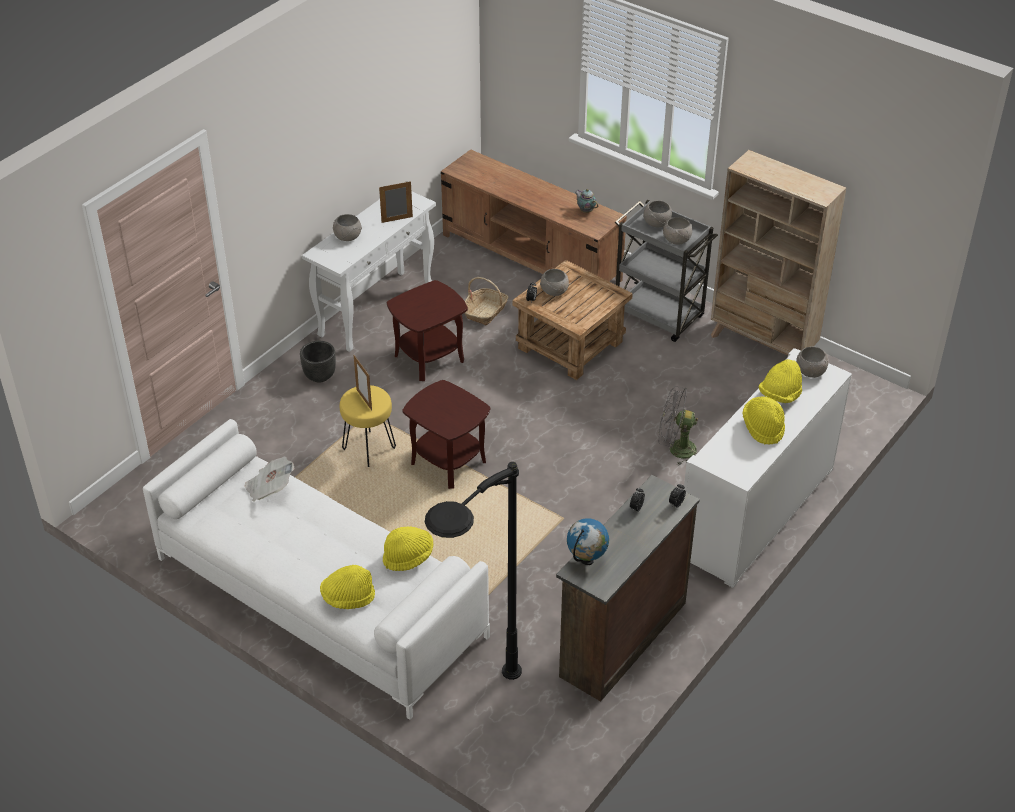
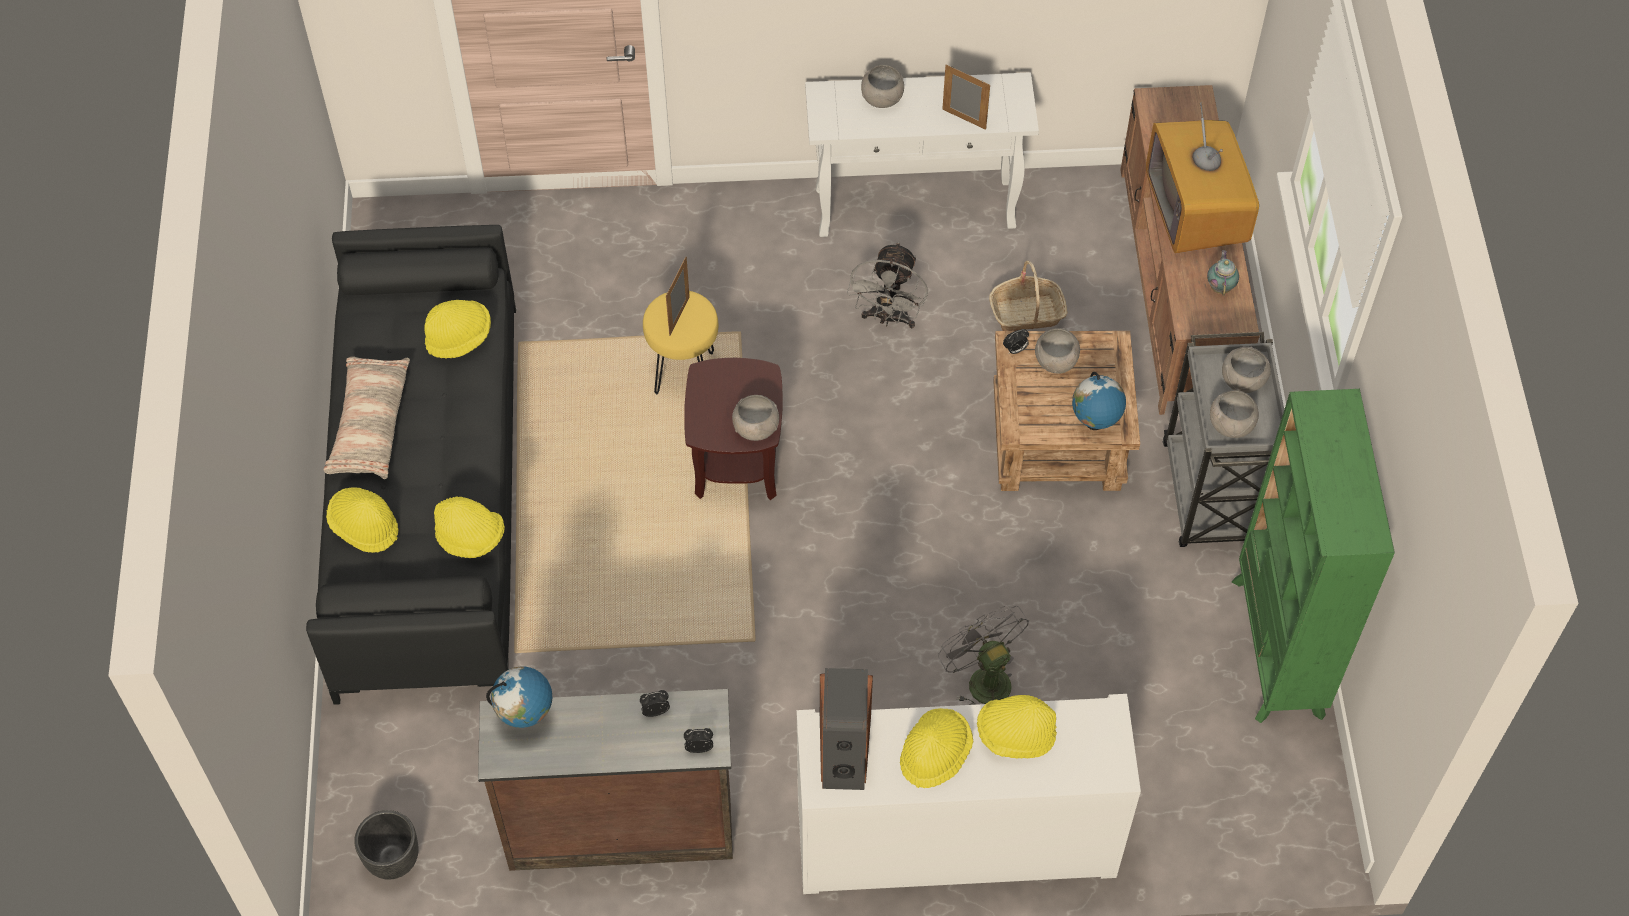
camera: 50 degrees right, 15 degrees up
white sofa [143,419,490,720] -> black sofa [306,225,516,705]
newspaper [244,457,294,502] -> yellow hat [424,300,491,358]
black planter [300,341,336,382] -> black planter moved to [354,810,418,880]
brown side table [387,280,468,381] -> grey fan [847,242,928,328]
black floor lamp [425,462,522,680] -> none
beige bookcase [711,150,846,356] -> green bookcase [1232,389,1395,723]
grey bowl [796,347,829,378] -> grey bowl moved to [732,395,779,441]
none -> pillow [324,356,410,479]
none -> speaker [820,668,873,790]
none -> globe [1072,372,1126,430]
none -> television [1146,103,1259,253]

